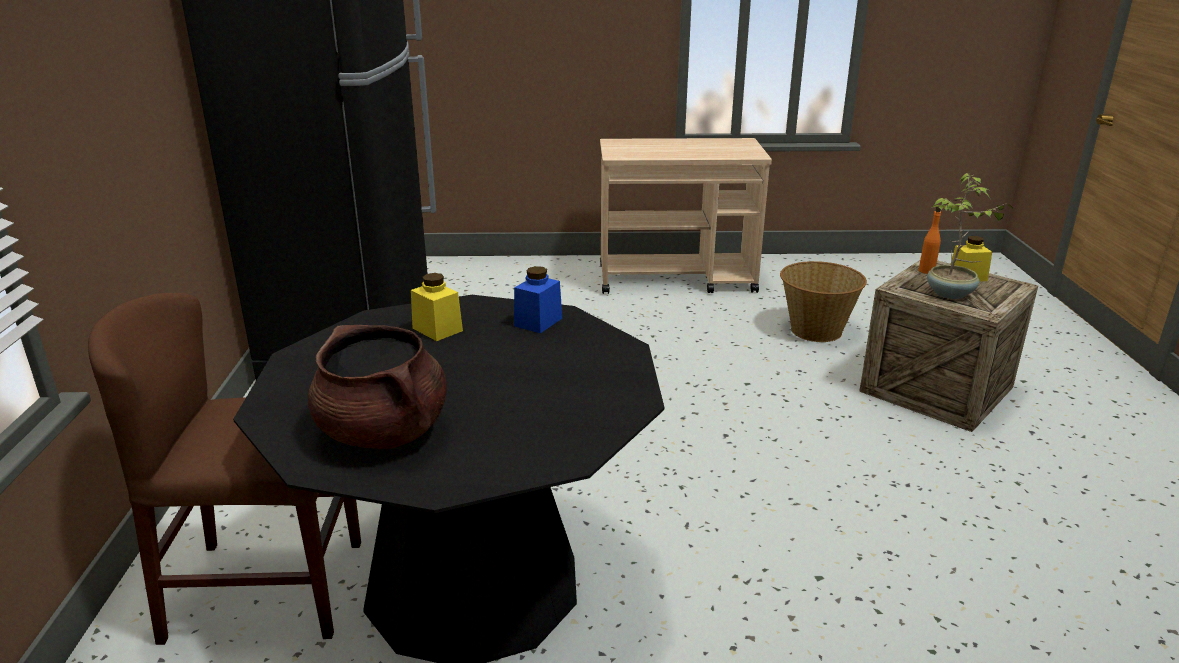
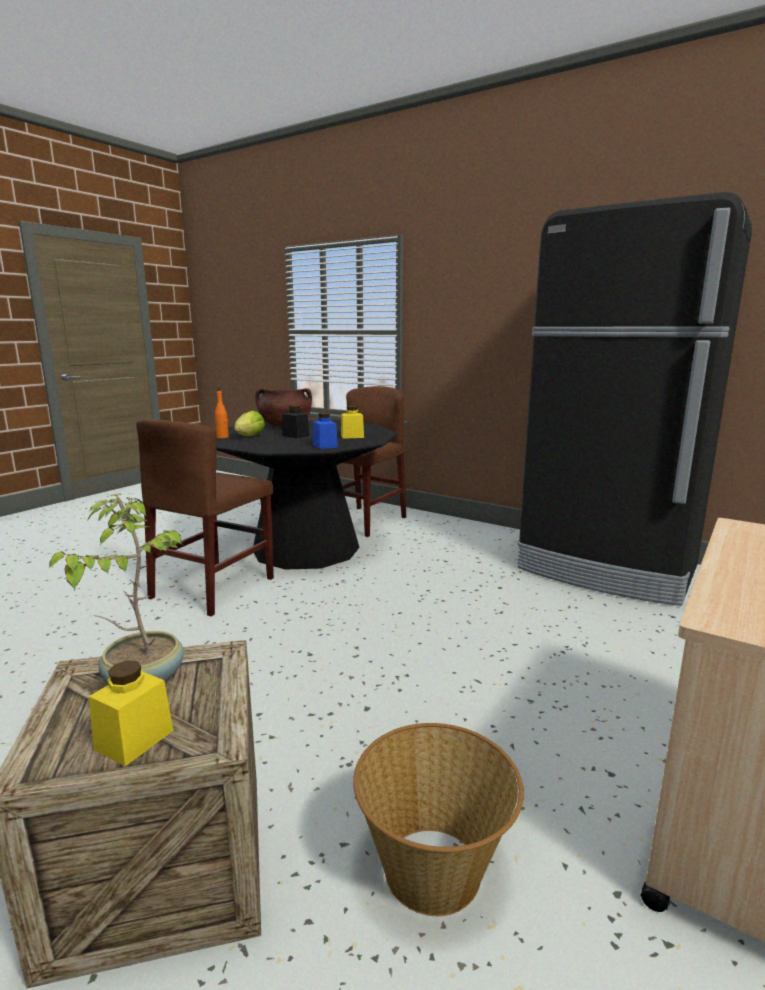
camera: 125 degrees right, 10 degrees down
orange bottle [919,207,941,274] -> orange bottle moved to [215,386,229,438]
none -> brown chair [136,418,274,616]
none -> lettuce [234,411,265,436]
none -> black jar [282,405,309,438]

